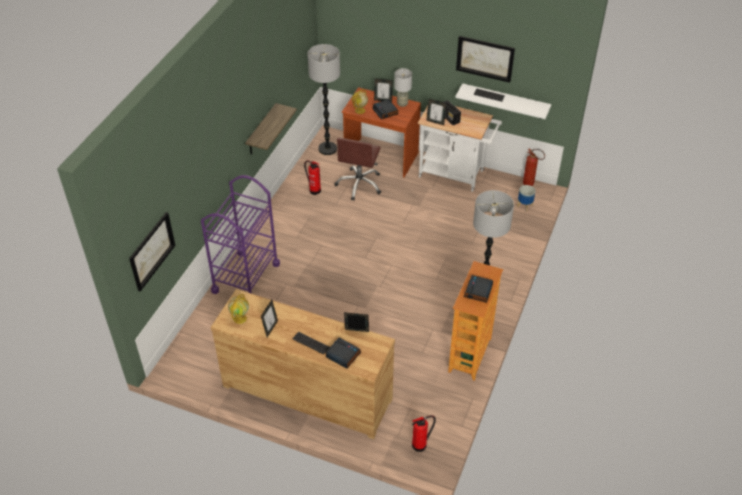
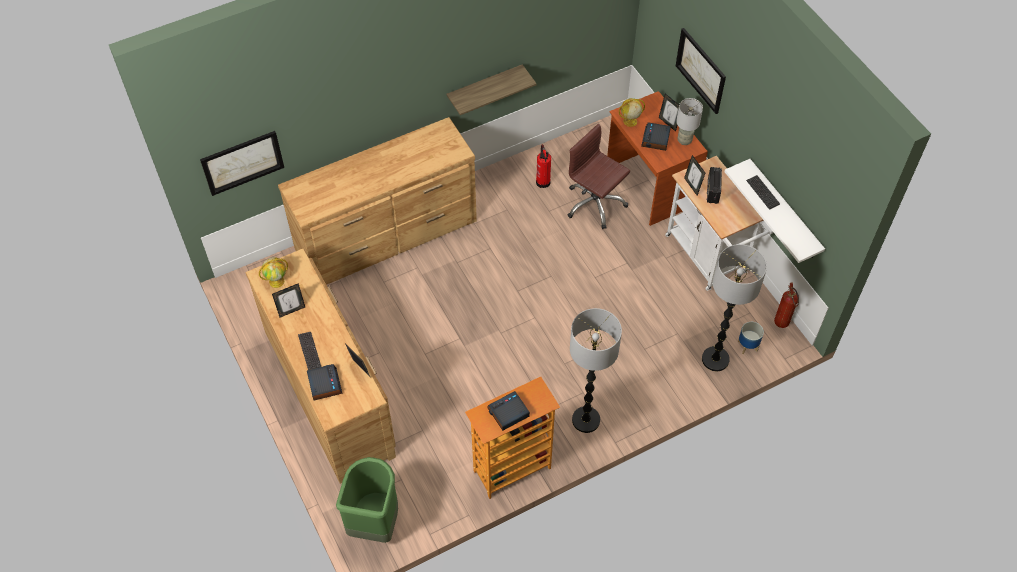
camera: 40 degrees right, 10 degrees up
purple cart [201,175,280,294] -> brown dresser [278,117,477,285]
floor lamp [308,44,340,155] -> floor lamp moved to [702,244,767,371]
brown office chair [334,138,381,201] -> brown office chair turned 75 degrees clockwise [567,124,630,229]
fire extinguisher [412,415,436,452] -> green trash can [336,457,398,543]
picture [456,36,515,83] -> picture moved to [676,28,726,114]

